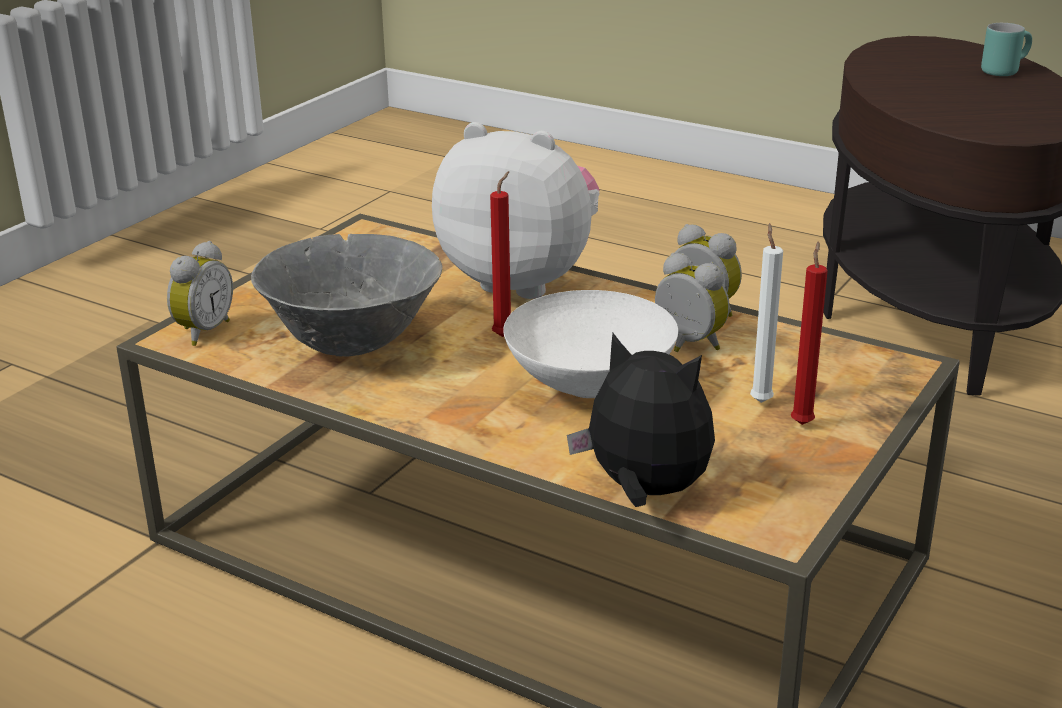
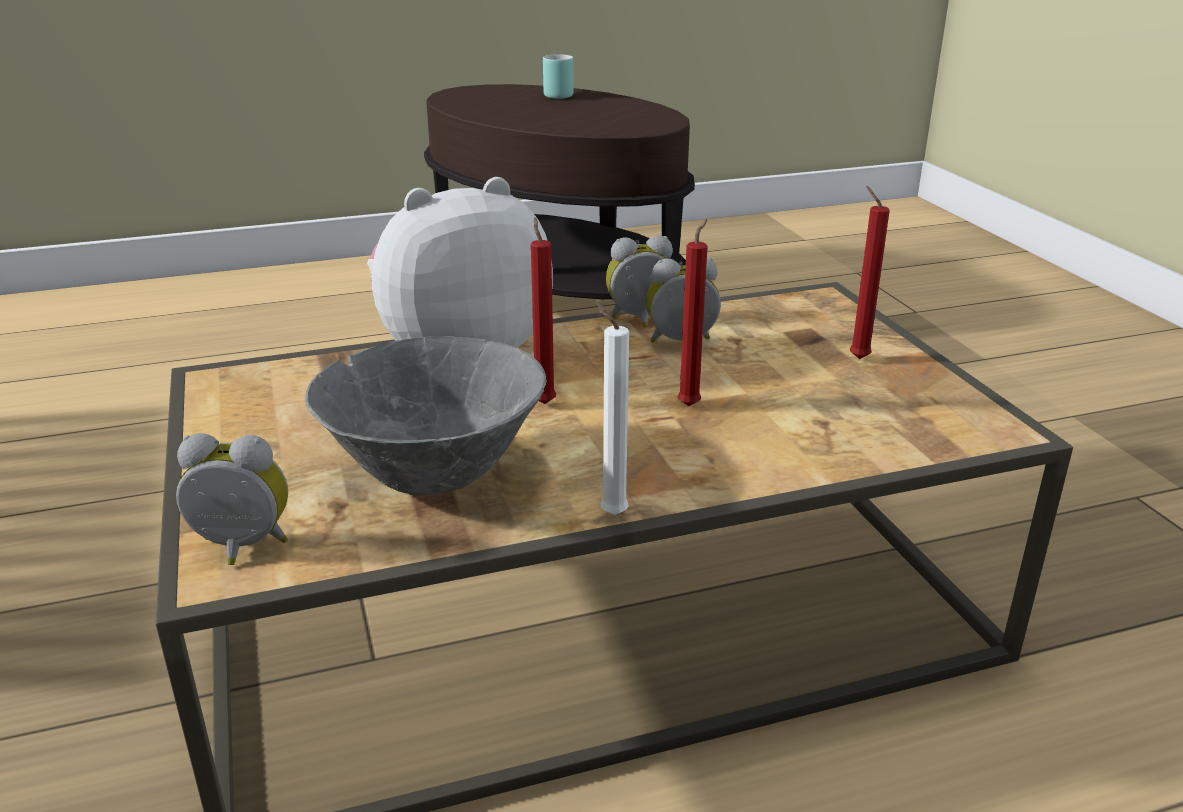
camera: 50 degrees left, 0 degrees up
alarm clock [167,241,233,346] -> alarm clock turned 60 degrees counterclockwise [176,433,288,565]
white bowl [503,290,678,398] -> red candle [677,219,708,406]
plush toy [567,333,715,507] -> none
white candle [750,223,783,403] -> white candle moved to [595,301,629,515]

